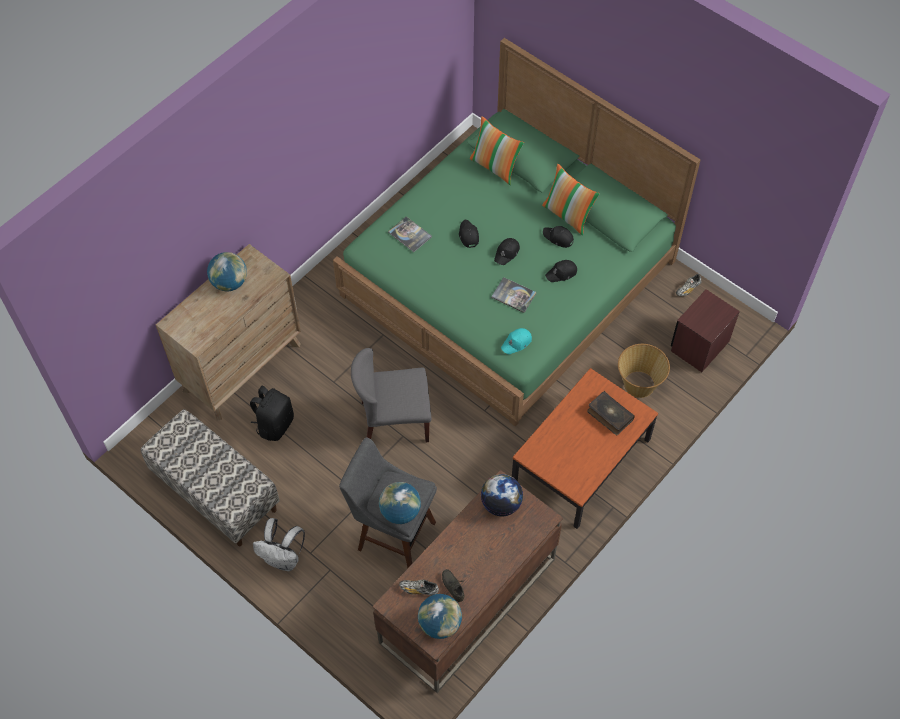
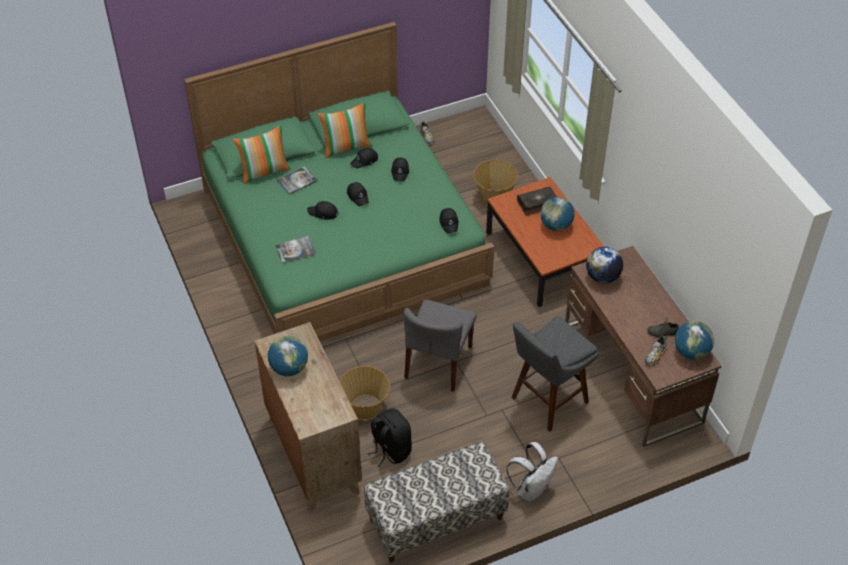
camera: 65 degrees left, 10 degrees down
globe [379,482,421,524] -> globe moved to [540,197,575,231]
book [491,277,537,313] -> book moved to [276,166,318,195]
turquoise cap [501,328,532,354] -> black cap [440,208,459,233]
brown nightstand [671,289,740,372] -> none
none -> basket [339,366,390,420]

